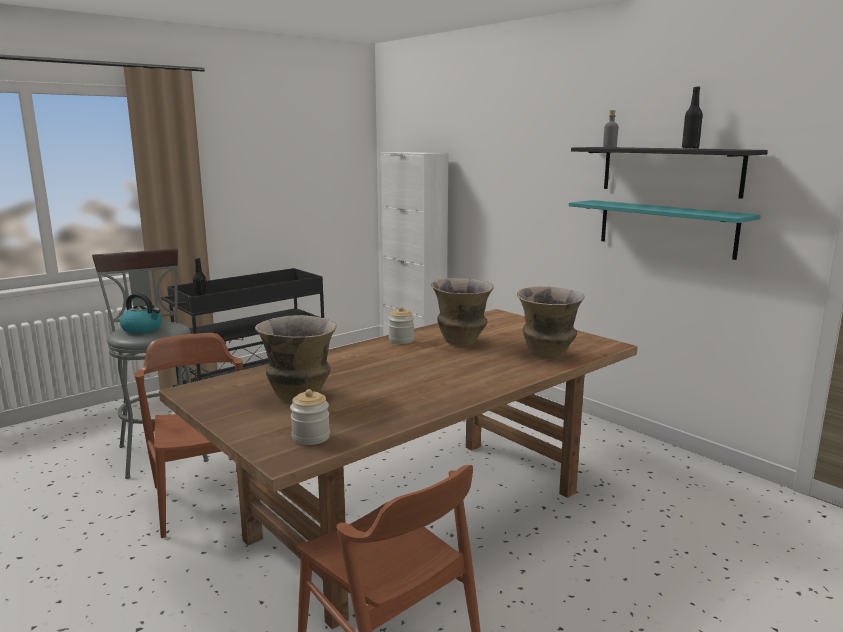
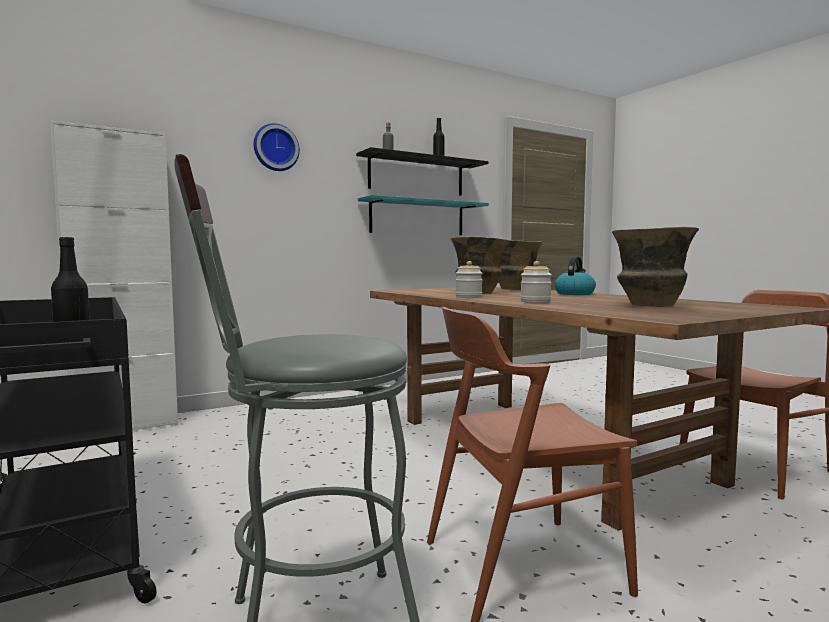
camera: 80 degrees left, 10 degrees down
kettle [120,293,162,334] -> kettle moved to [555,256,596,295]
jar [290,389,330,445] -> jar moved to [520,261,552,303]
none -> wall clock [254,123,300,171]

